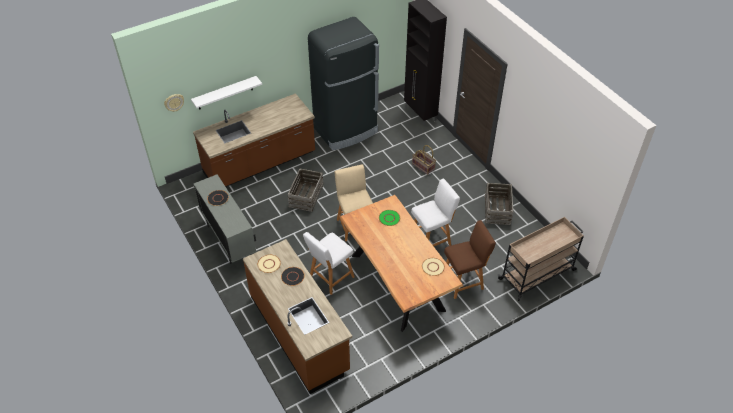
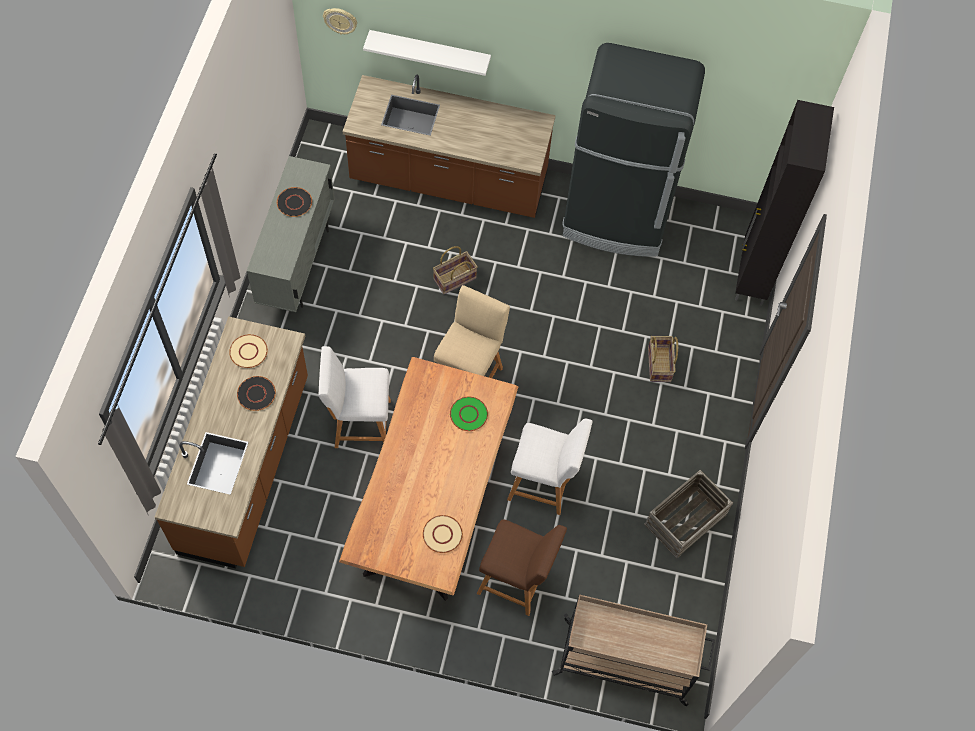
camera: 40 degrees right, 15 degrees up
crate [288,169,324,212] -> basket [433,246,478,294]

